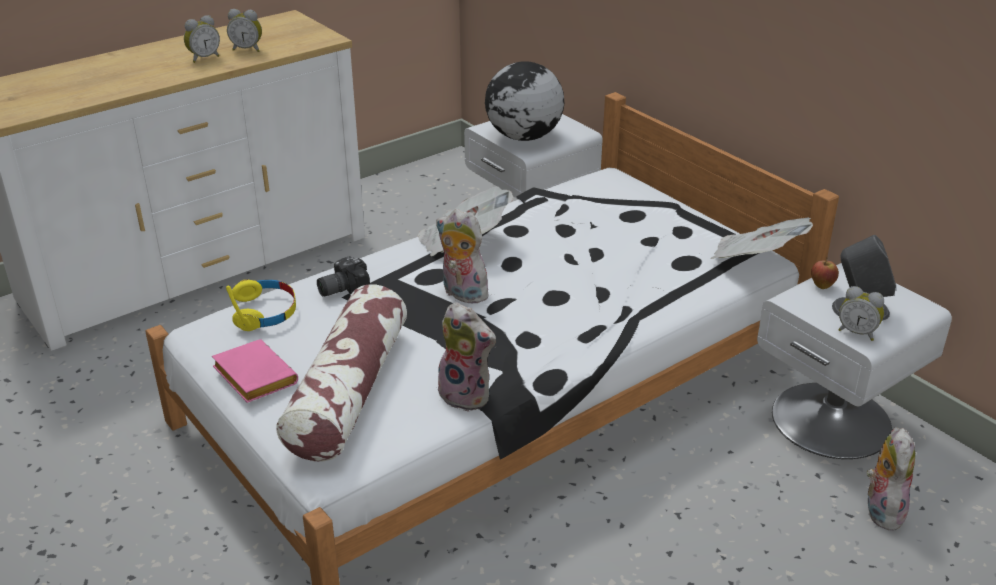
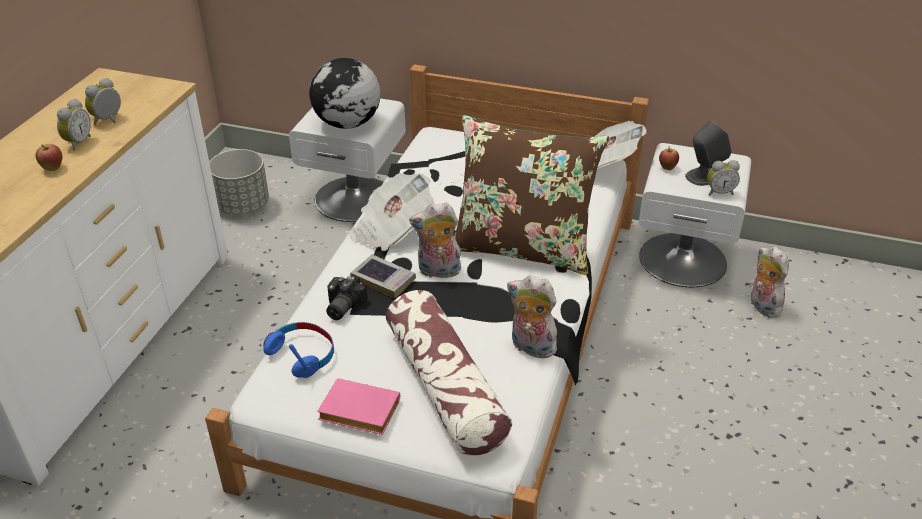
camera: 35 degrees left, 5 degrees up
yellow headphones [226,279,296,331] -> blue headphones [263,322,334,378]
alarm clock [227,9,262,52] -> alarm clock turned 150 degrees clockwise [85,78,121,125]
plush toy [433,302,496,412] -> plush toy turned 150 degrees counterclockwise [507,275,557,358]
none -> apple [36,144,62,171]
none -> grey planter [209,149,269,215]
none -> book [350,254,416,298]
none -> brown pillow [454,115,609,275]

